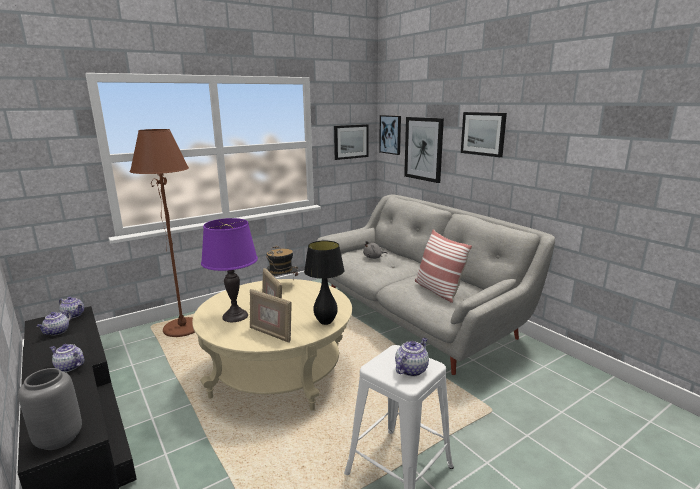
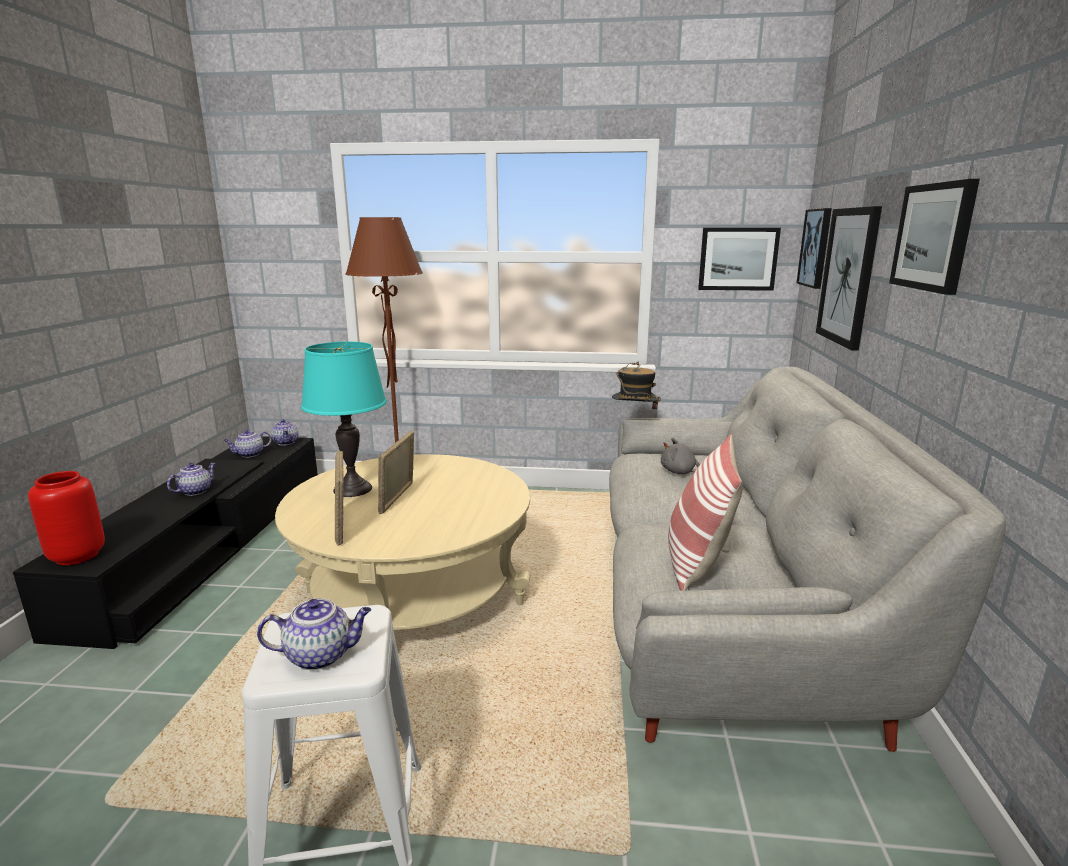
camera: 40 degrees right, 0 degrees up
grey vase [18,368,82,450] -> red vase [28,471,105,565]
teapot [50,344,85,372] -> teapot turned 60 degrees clockwise [167,463,216,496]
purple table lamp [201,218,258,322] -> turquoise table lamp [301,342,387,497]
hat [266,245,298,276] -> hat moved to [612,362,661,409]
black table lamp [304,241,345,325] -> none

